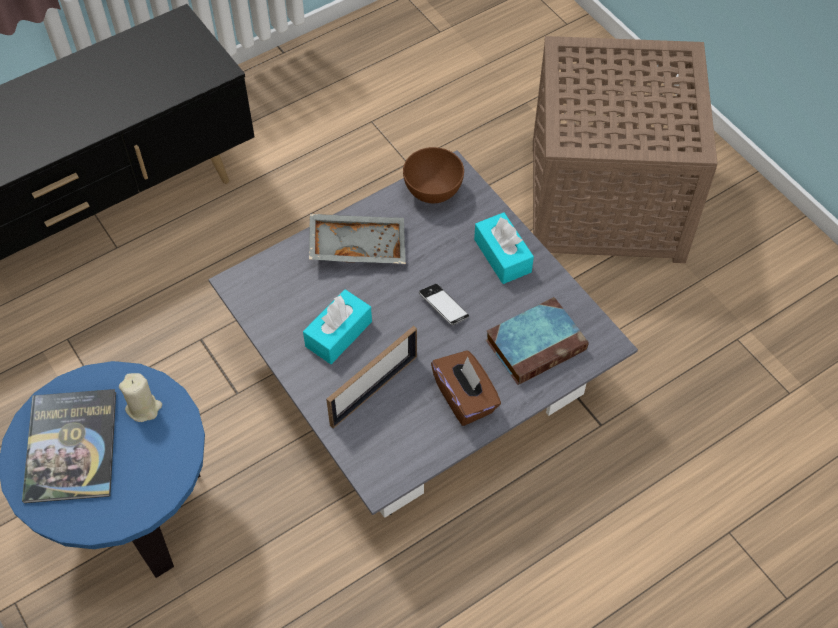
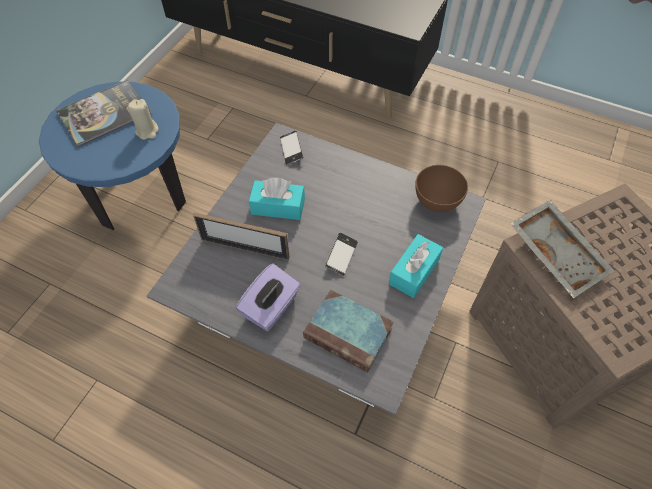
camera: 60 degrees right, 0 degrees up
grey tray [309,214,406,264] -> grey tray moved to [510,200,614,298]
brown tissue box [431,350,501,426] -> purple tissue box [236,263,301,331]
none -> phone [280,131,304,165]

